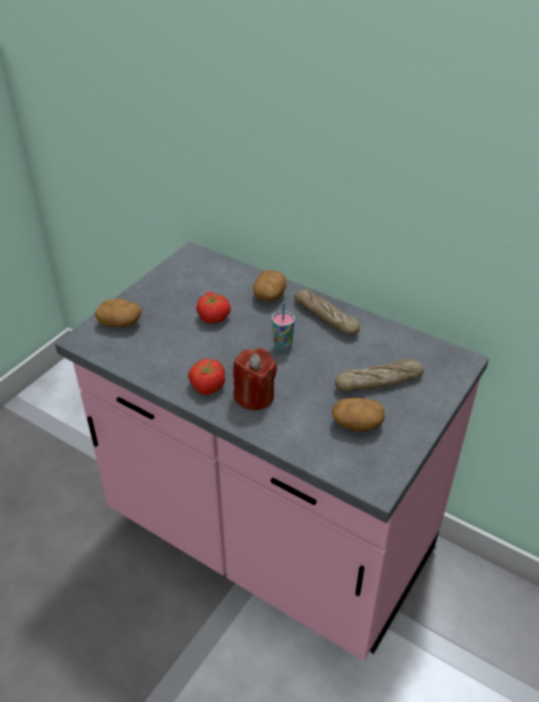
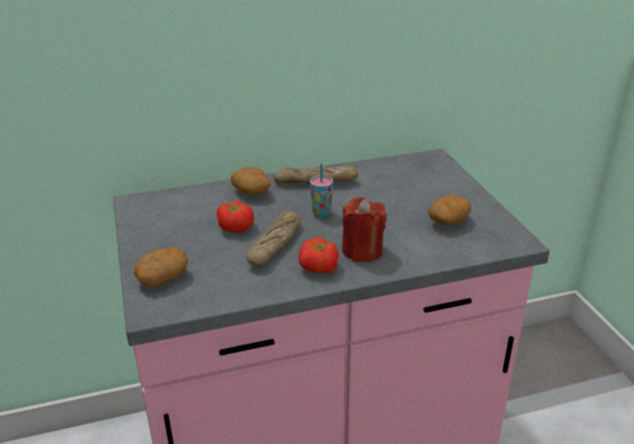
camera: 50 degrees left, 10 degrees down
bread [335,359,424,391] -> bread moved to [247,211,301,266]

